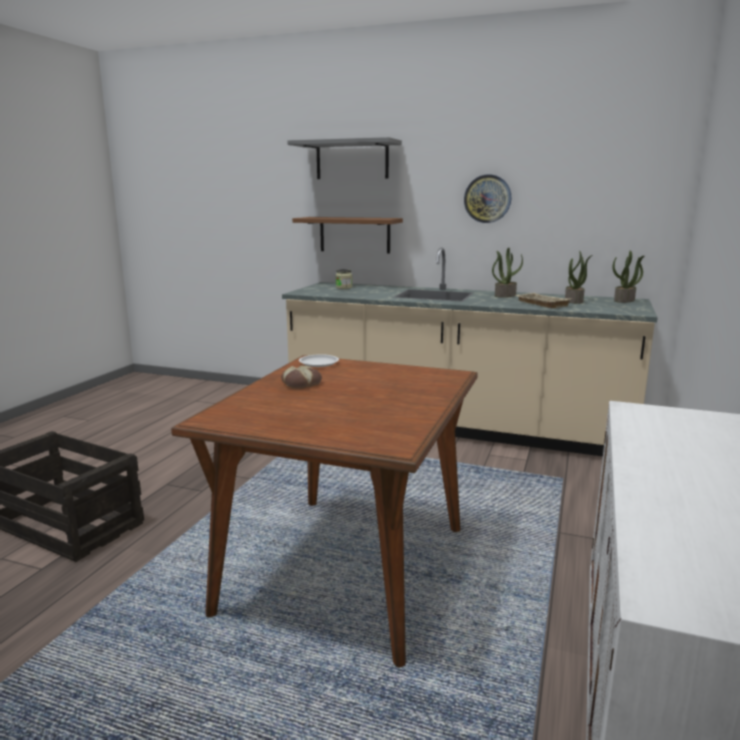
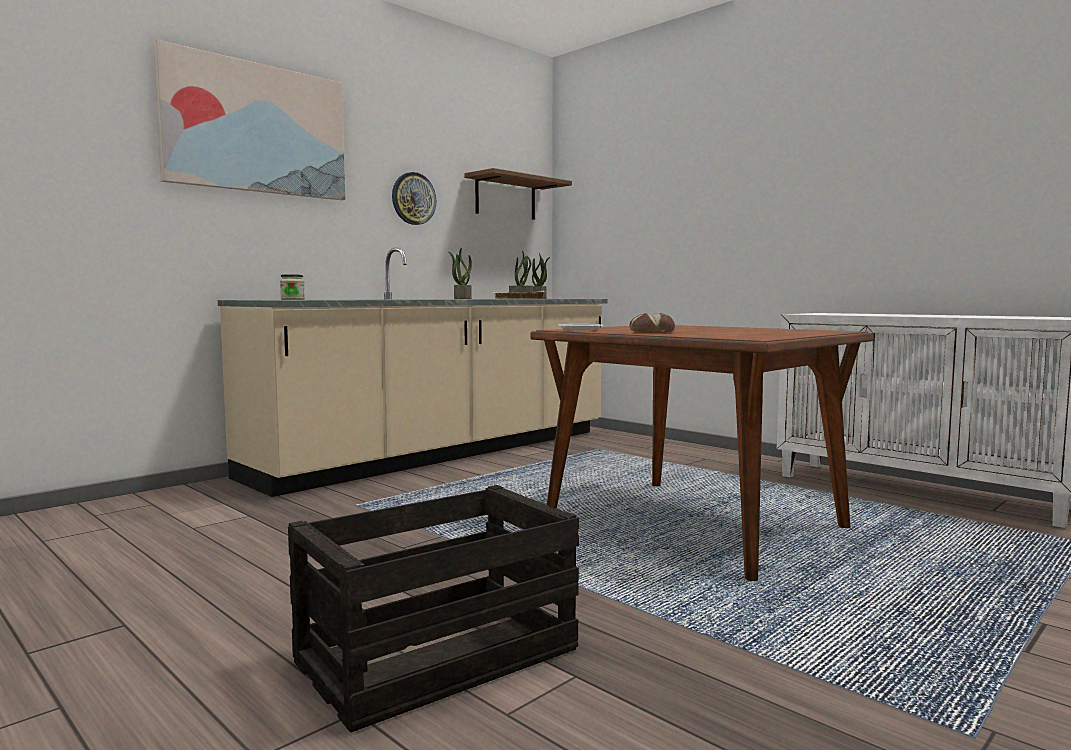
camera: 65 degrees left, 10 degrees down
grey shelf [287,137,402,179] -> picture [153,40,346,200]
brown shelf [292,217,403,253] -> brown shelf moved to [464,168,572,220]

